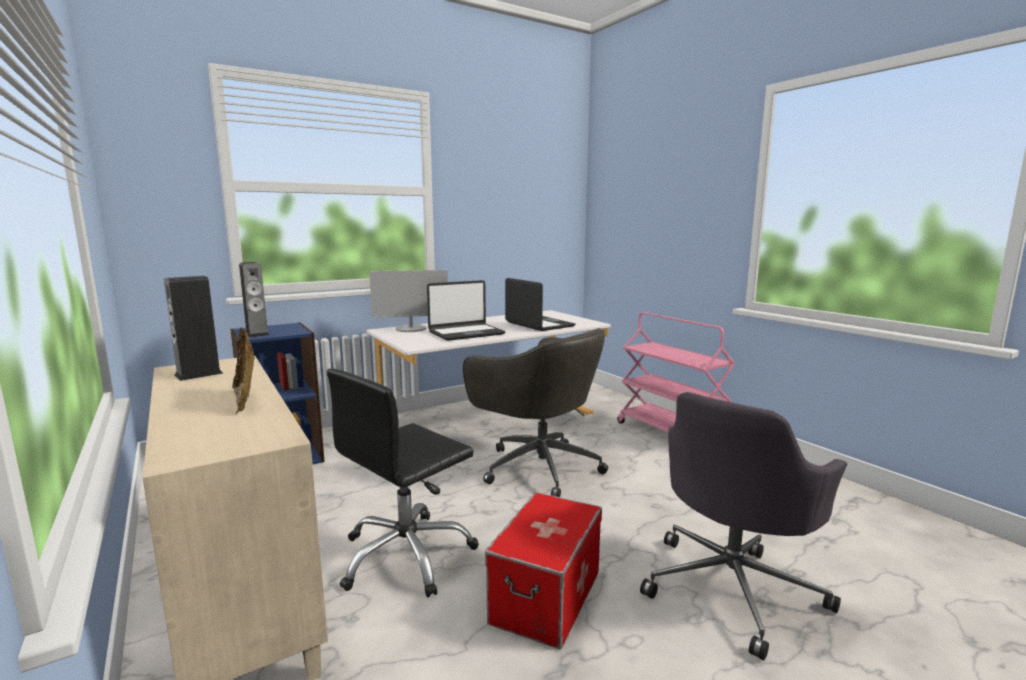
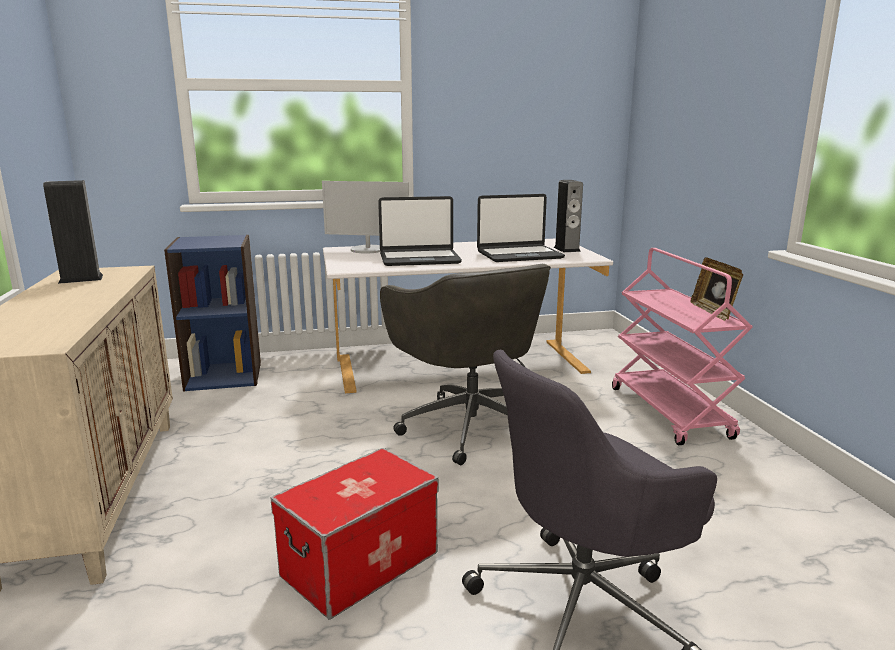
camera: 20 degrees right, 5 degrees up
picture frame [232,328,254,414] -> picture frame moved to [690,257,743,321]
speaker [239,262,269,338] -> speaker moved to [554,180,583,252]
black office chair [327,368,479,598] -> none
laptop [505,278,576,331] -> laptop turned 90 degrees clockwise [477,194,565,262]

